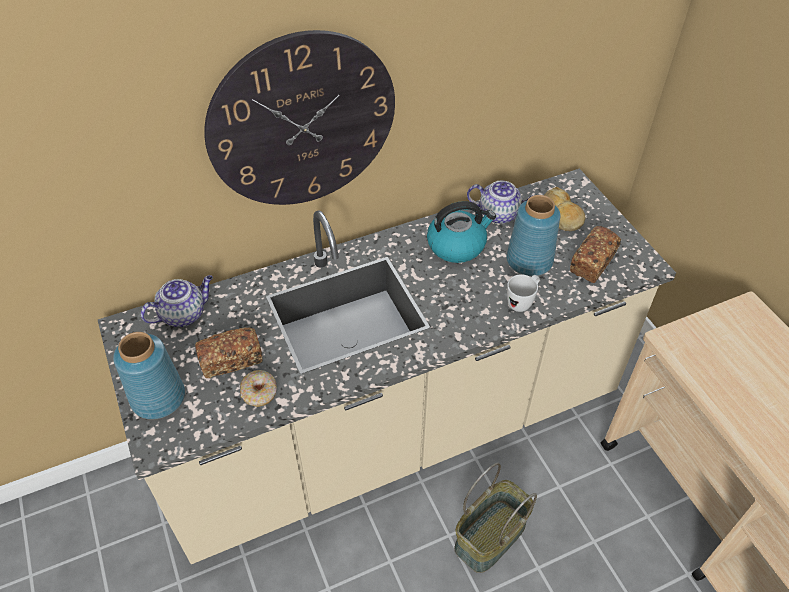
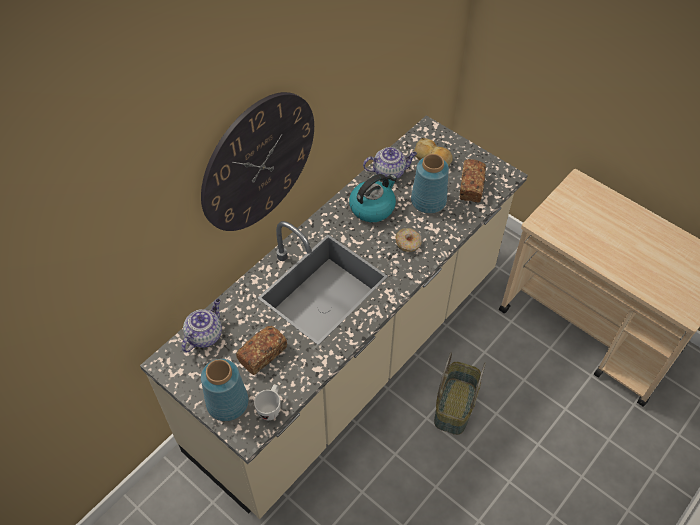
camera: 25 degrees left, 5 degrees up
donut [240,370,277,407] -> donut moved to [396,228,422,252]
white mug [507,275,540,312] -> white mug moved to [254,385,281,420]

